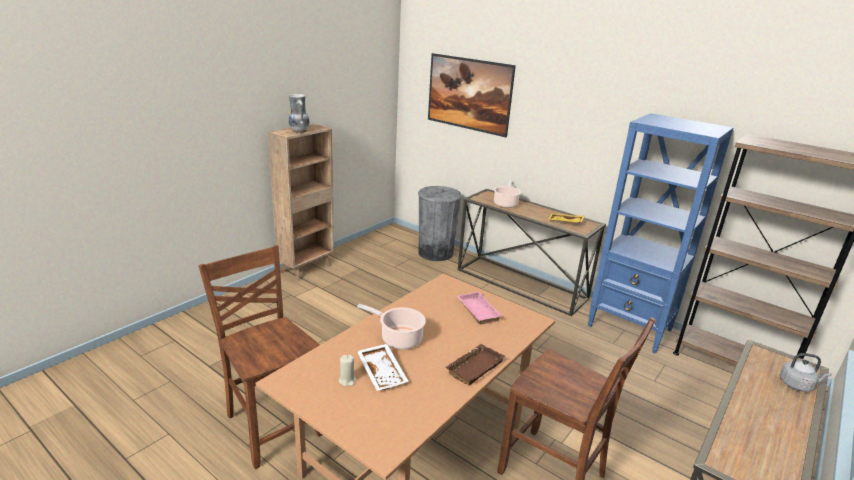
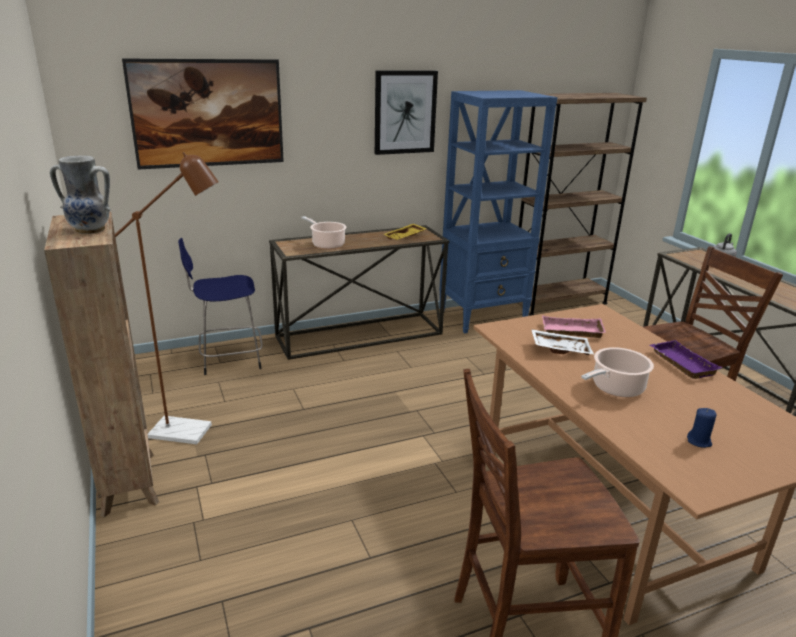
camera: 60 degrees left, 0 degrees up
beige candle [339,355,356,386] -> blue candle [687,408,716,448]
white tray [357,344,409,391] -> white tray moved to [531,329,594,355]
grey trash can [418,186,462,261] -> blue stool [178,237,263,375]
brown tray [445,344,505,385] -> purple tray [650,340,722,379]
none -> brown floor lamp [115,152,218,444]
none -> picture [375,71,438,155]

